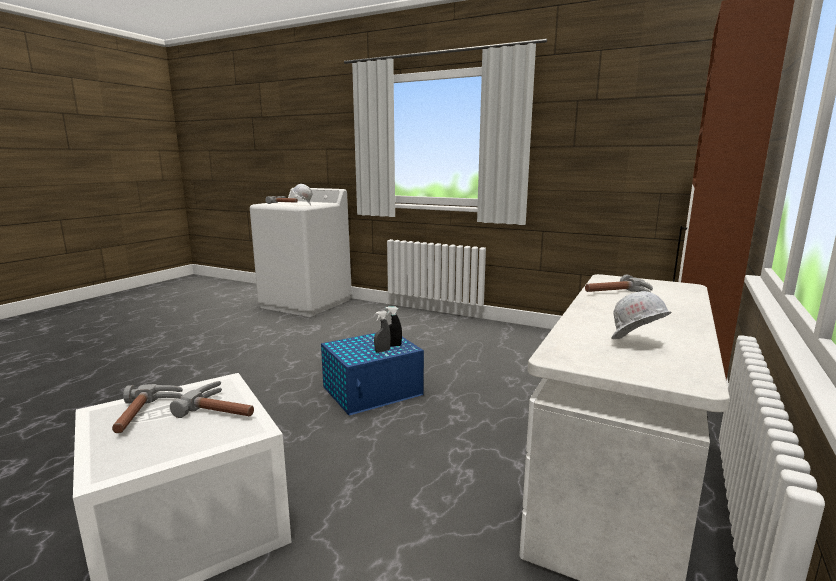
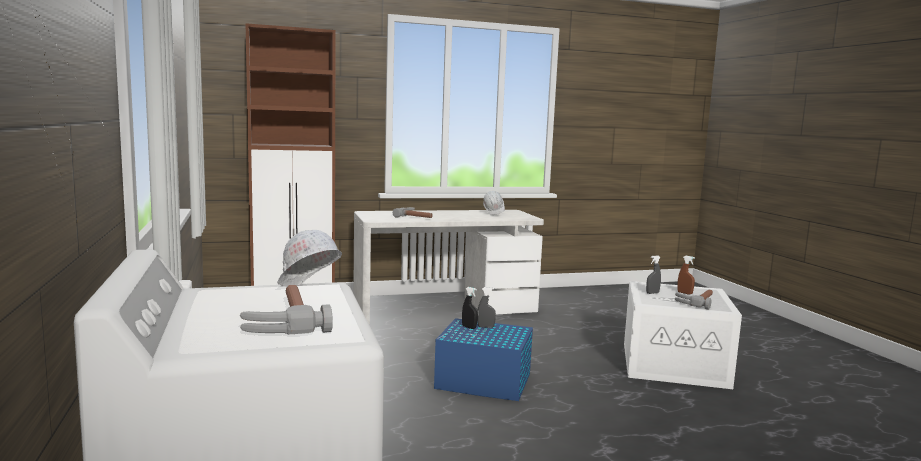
camera: 135 degrees left, 5 degrees down
hammer [170,381,254,418] -> grey spray bottle [646,256,661,294]
none -> brown spray bottle [677,256,695,294]

